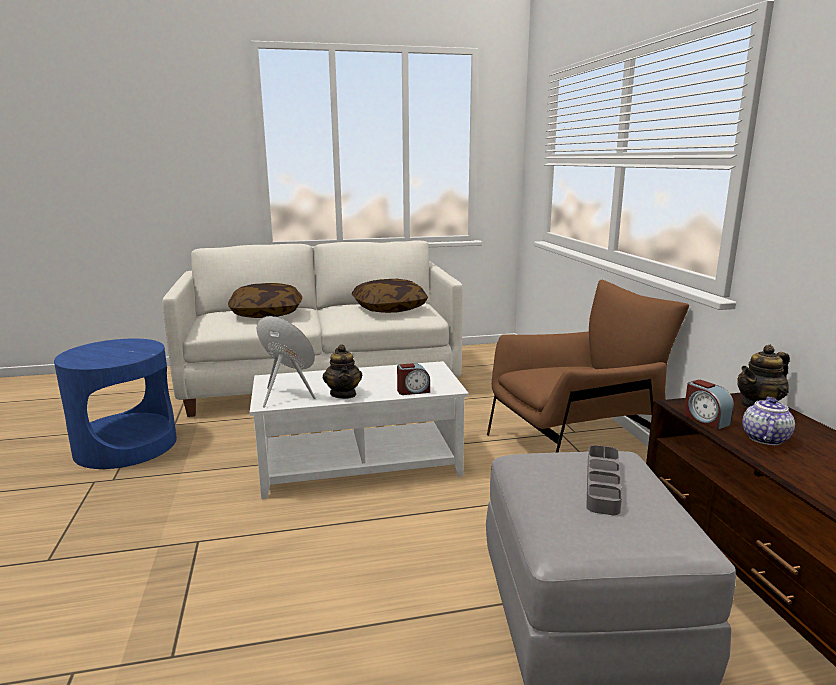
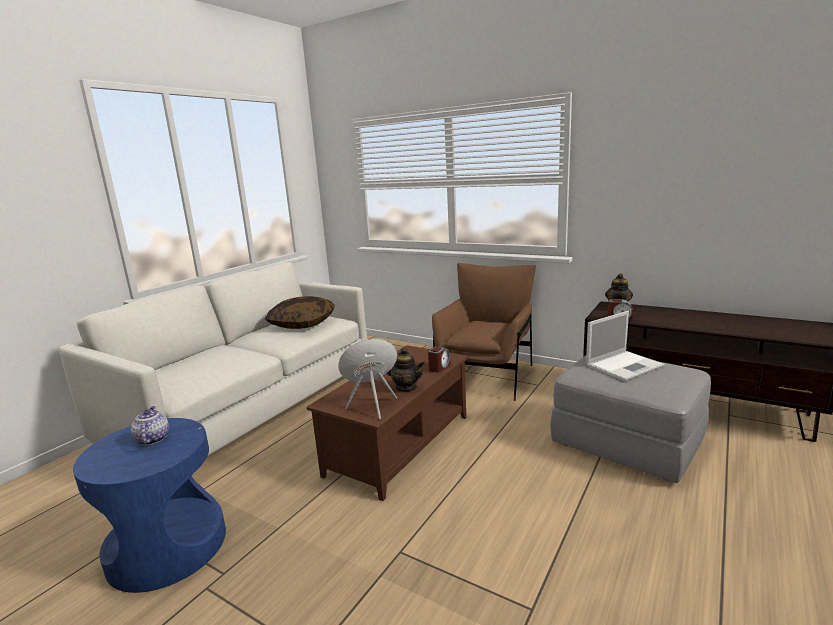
camera: 45 degrees left, 0 degrees up
pillow [228,283,302,318] -> none
white coffee table [250,361,469,499] -> brown coffee table [307,345,468,501]
grey tray [586,445,622,515] -> laptop [586,311,665,381]
teapot [742,396,795,445] -> teapot moved to [131,406,169,445]

